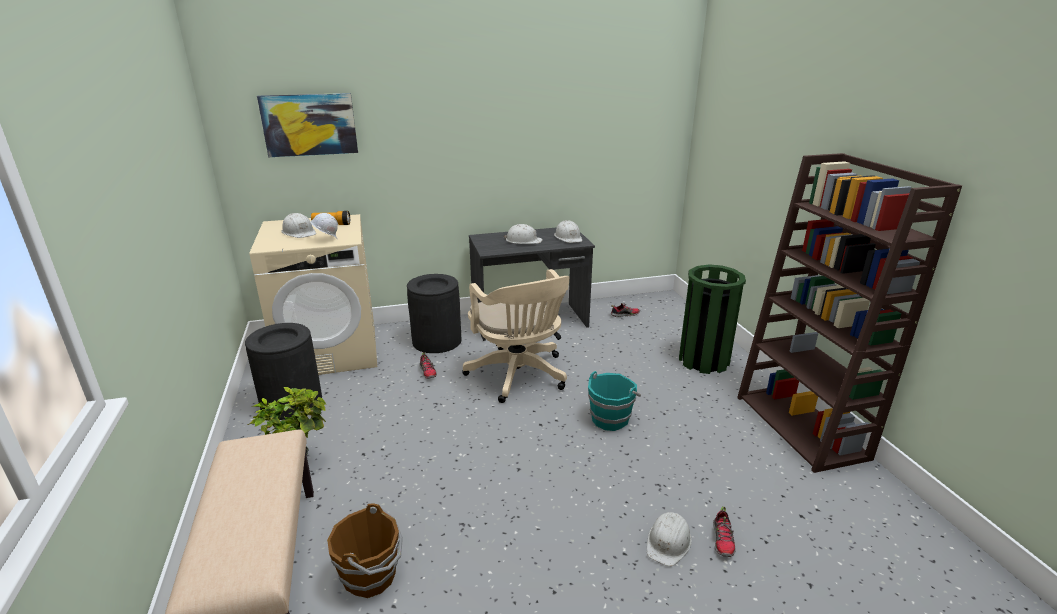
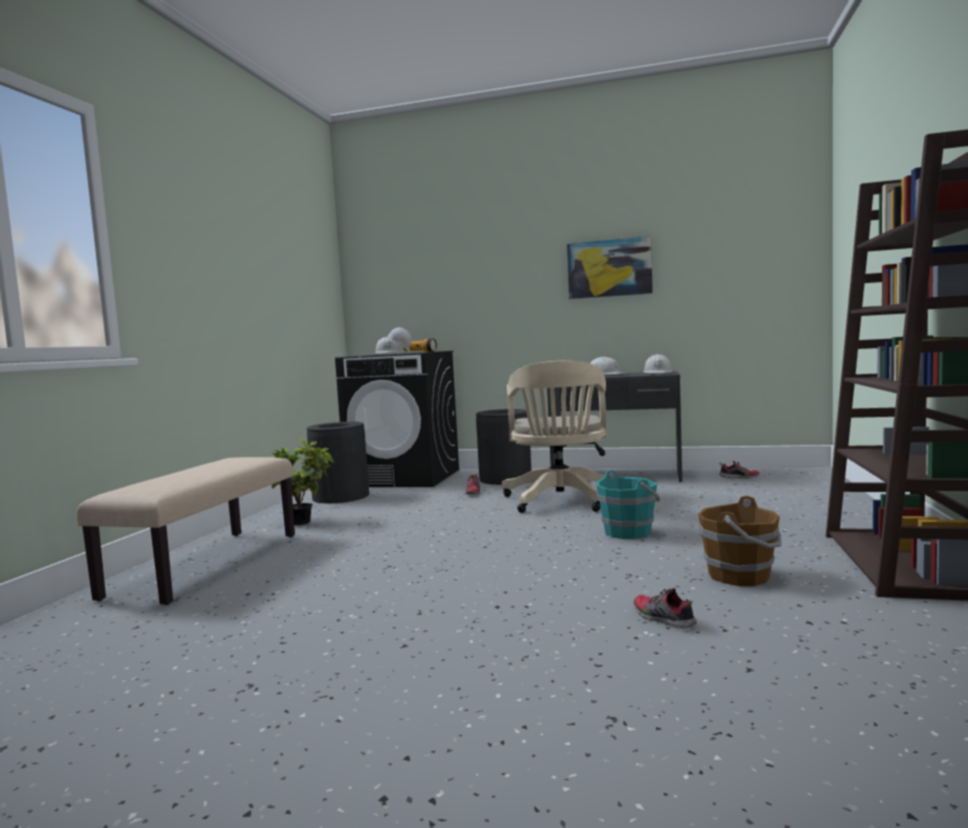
camera: 30 degrees right, 20 degrees down
beige washing machine [249,214,377,375] -> black washing machine [335,351,459,487]
picture [257,93,358,157] -> picture moved to [567,236,653,299]
brown bucket [327,503,403,598] -> brown bucket moved to [698,496,781,586]
white hard hat [647,512,692,566] -> none
green trash can [679,264,746,374] -> none
shoe [713,506,736,557] -> shoe turned 105 degrees clockwise [633,588,697,628]

